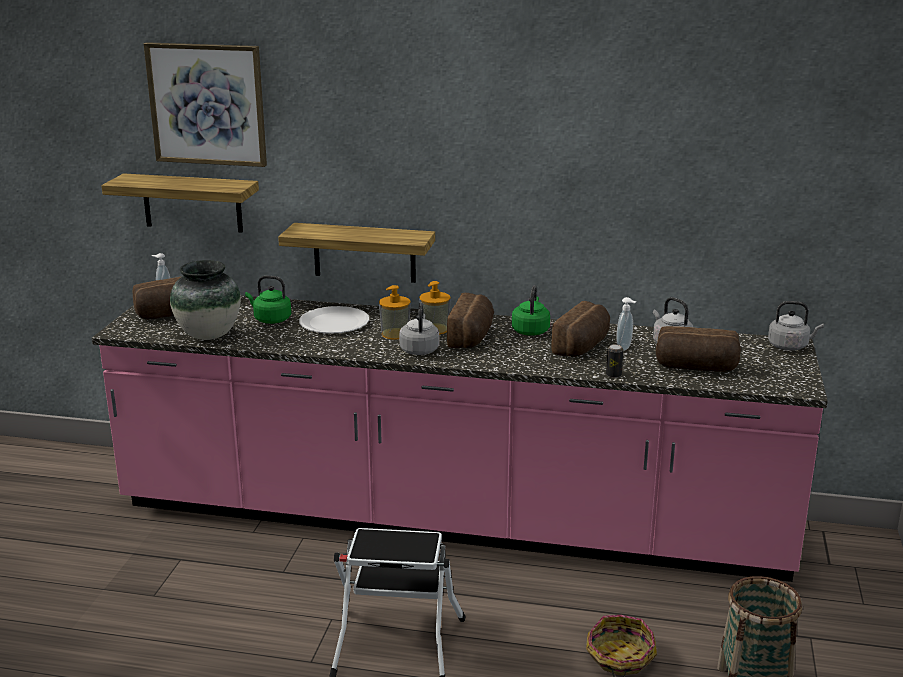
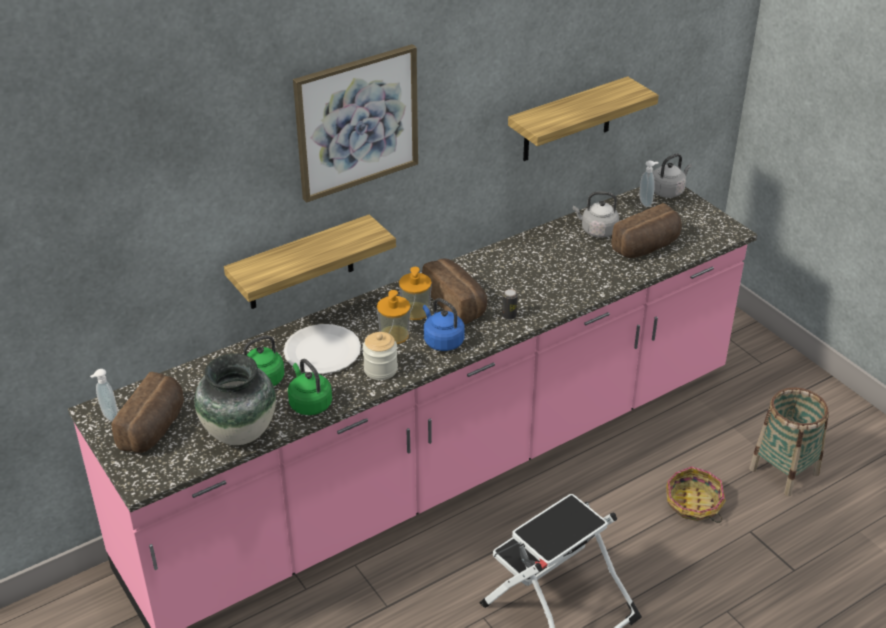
camera: 45 degrees left, 15 degrees up
shelf [101,173,259,232] -> shelf moved to [508,76,659,161]
picture [144,42,267,167] -> picture moved to [293,44,418,203]
grey kettle [399,302,439,355] -> blue kettle [423,298,465,351]
green kettle [512,285,550,336] -> green kettle moved to [288,359,332,415]
bread [551,301,610,357] -> none
can [606,344,623,378] -> can moved to [502,289,518,320]
soap dispenser [616,297,637,351] -> soap dispenser moved to [640,161,659,207]
none -> jar [363,332,398,380]

